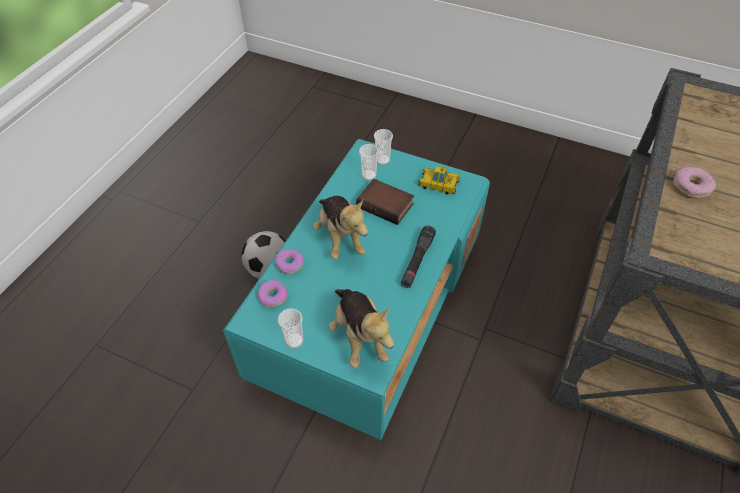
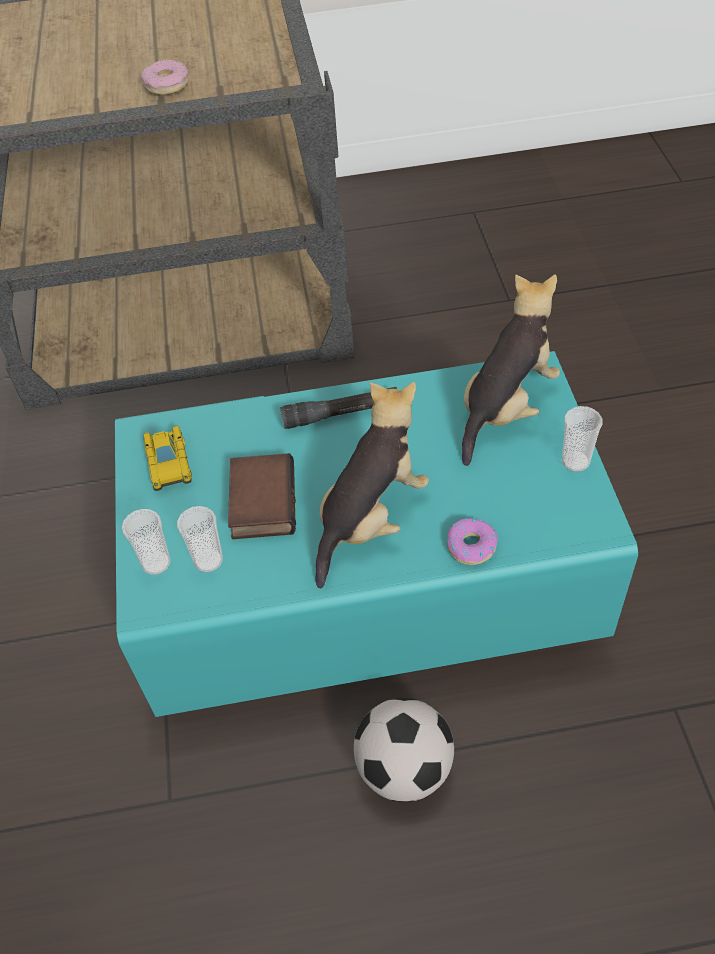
camera: 120 degrees left, 0 degrees up
donut [258,280,287,307] -> none

